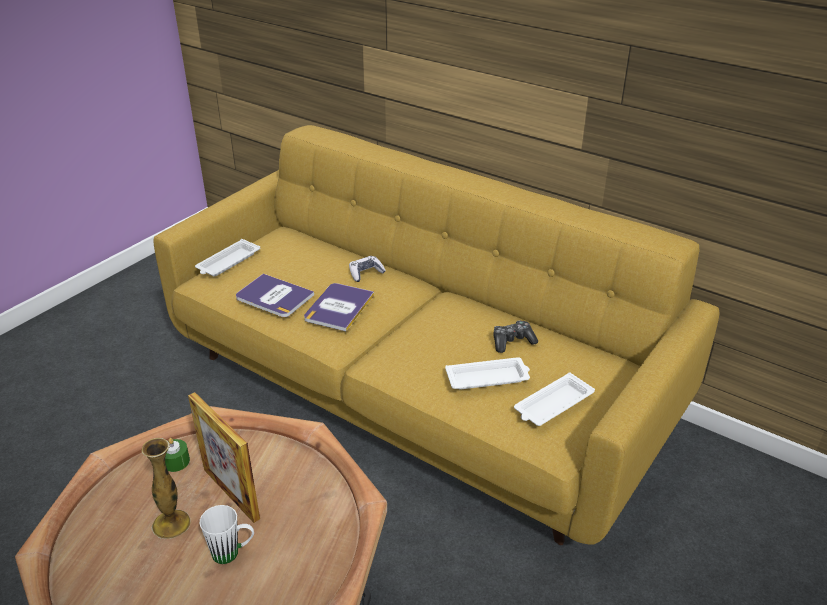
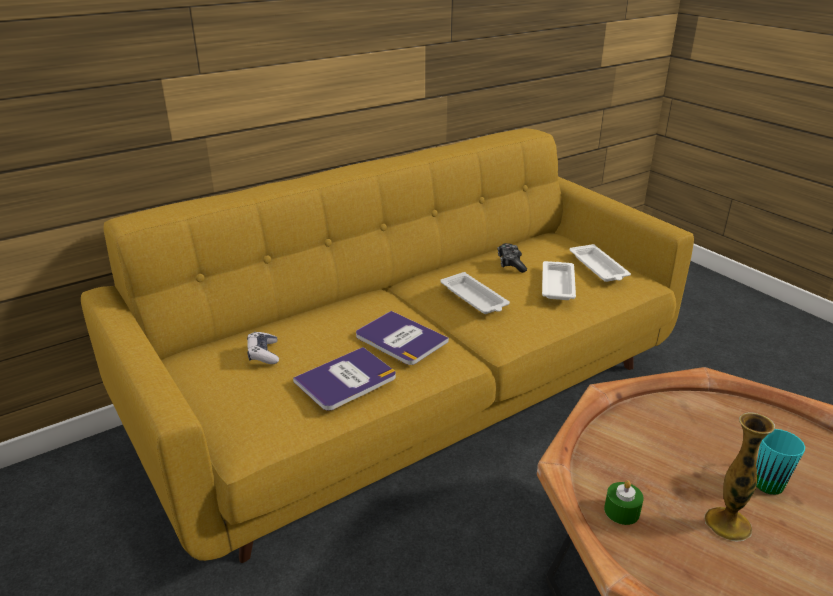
camera: 70 degrees left, 5 degrees down
picture frame [188,392,260,523] -> none
white tray [195,239,260,277] -> white tray moved to [440,272,510,314]
white mug [200,505,254,564] -> turquoise mug [756,429,805,495]
game controller [349,256,386,282] -> game controller moved to [247,332,279,364]

